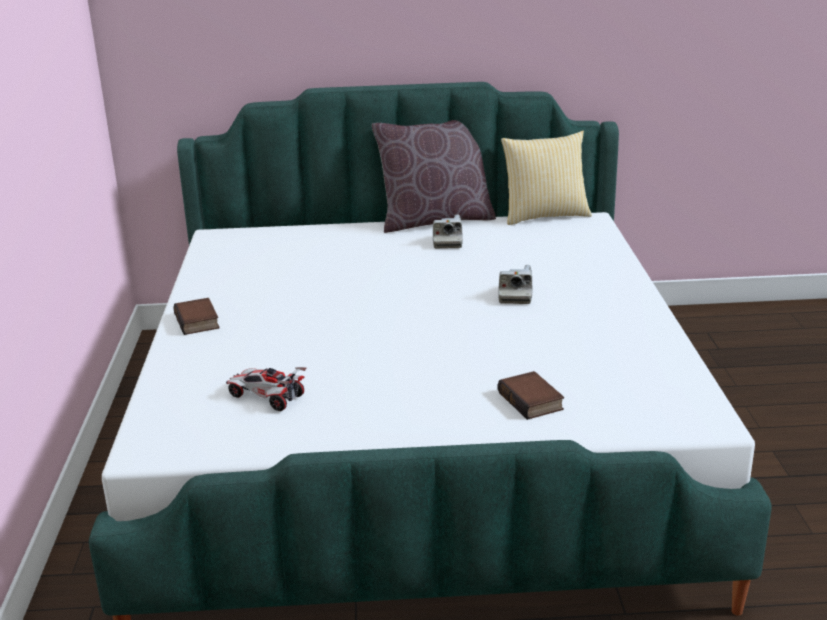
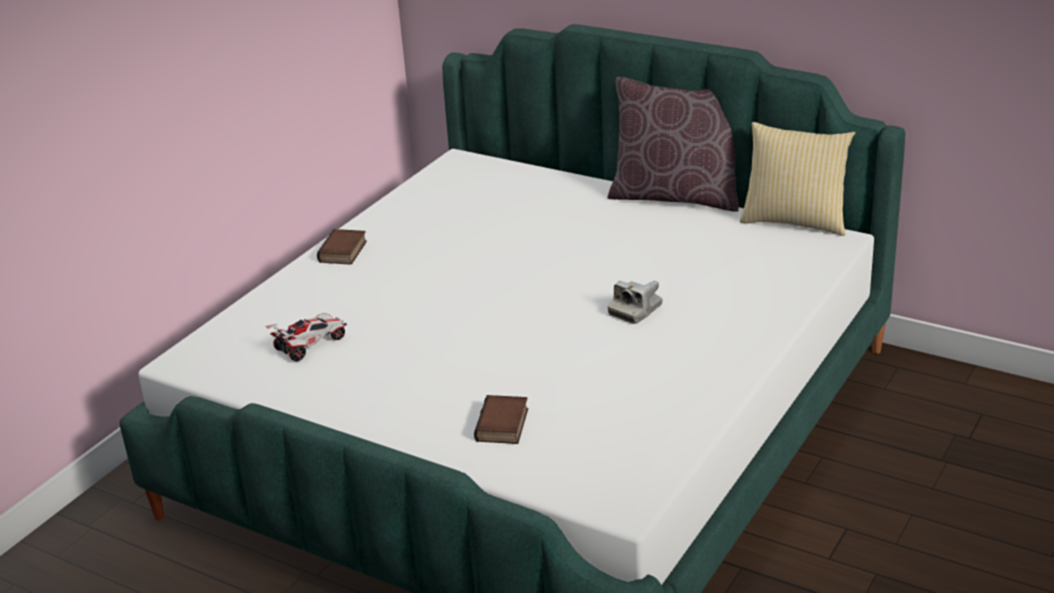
camera: 35 degrees right, 5 degrees up
toy car [226,367,307,411] -> toy car turned 75 degrees clockwise [266,313,347,361]
camera [433,215,463,249] -> none

